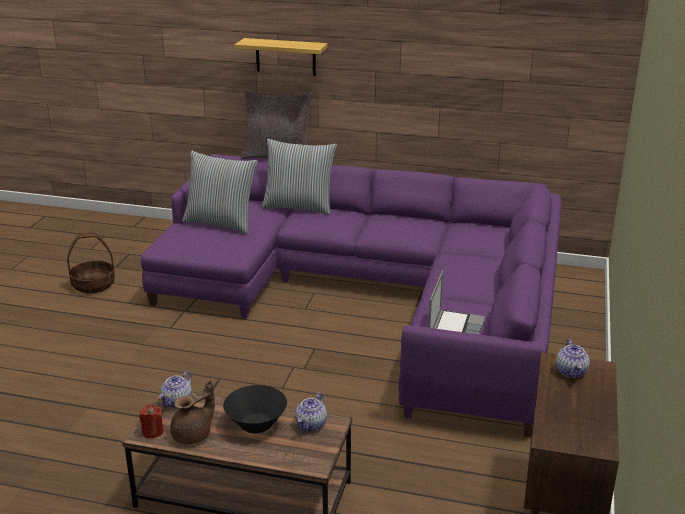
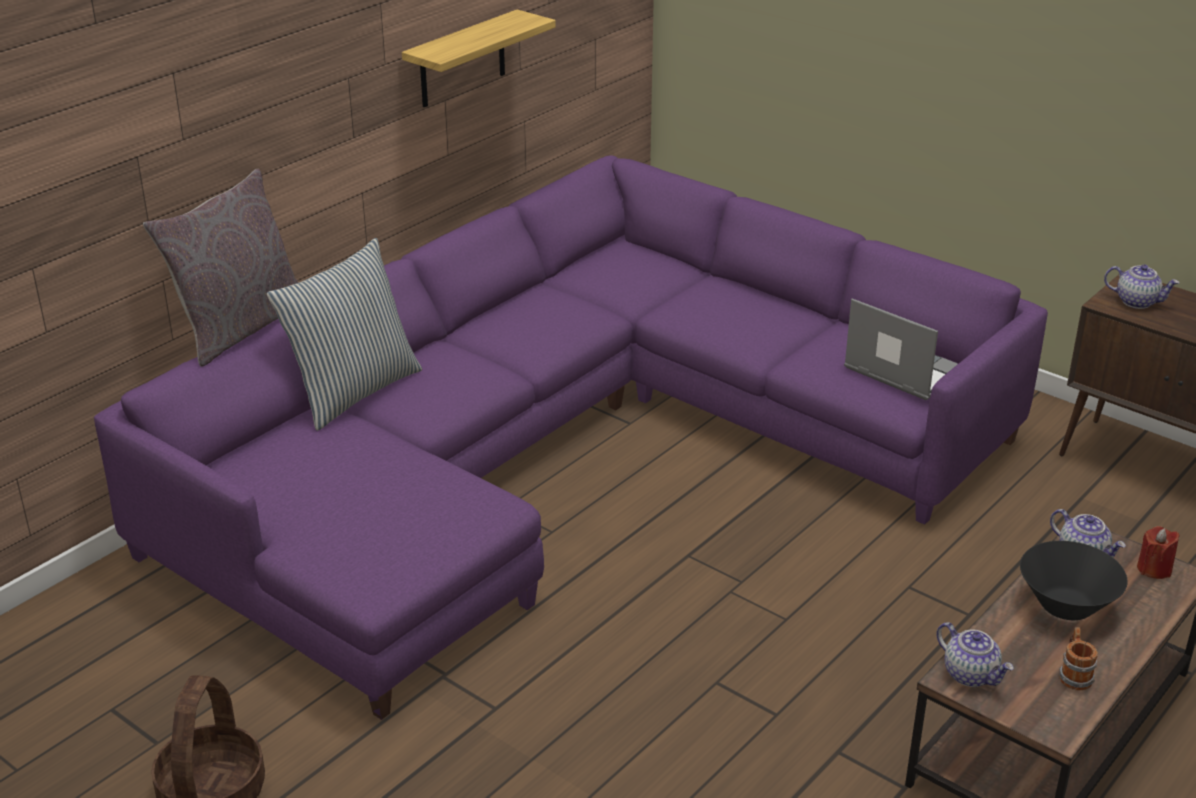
camera: 65 degrees left, 5 degrees up
red candle [139,404,164,438] -> red candle moved to [1137,526,1180,579]
brown teapot [170,380,215,444] -> mug [1059,627,1098,690]
pillow [182,151,258,234] -> none
shelf [234,38,328,76] -> shelf moved to [402,9,556,107]

